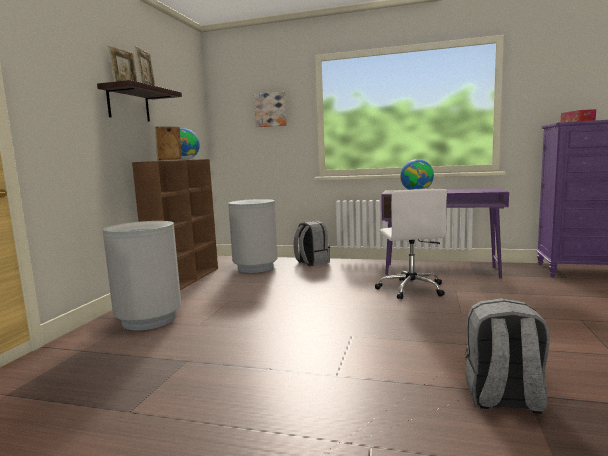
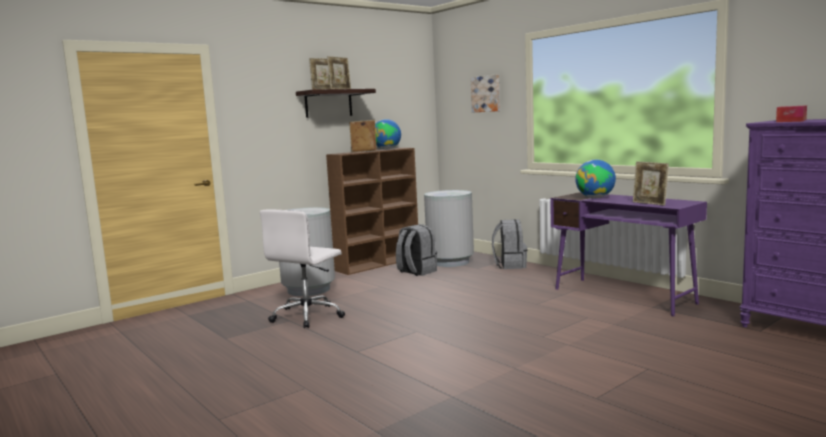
camera: 35 degrees right, 0 degrees up
white office chair [375,188,447,299] -> white office chair moved to [260,209,345,328]
grey backpack [465,298,550,414] -> grey backpack moved to [396,224,437,276]
none -> picture frame [633,161,669,206]

